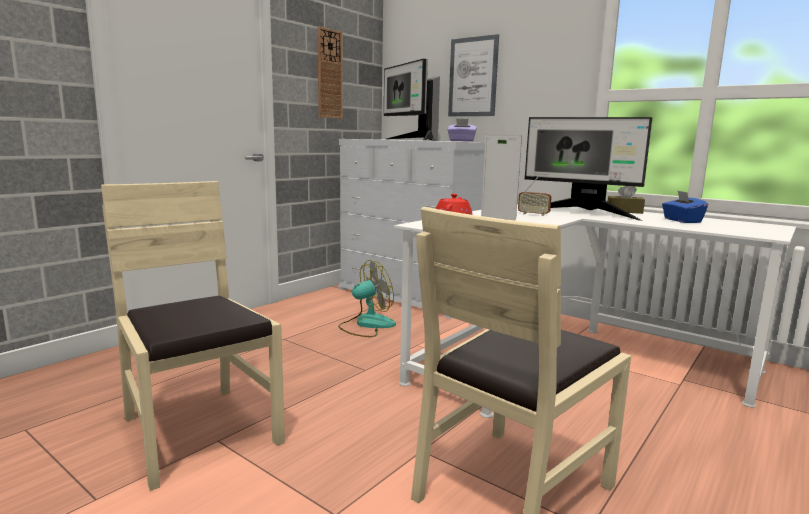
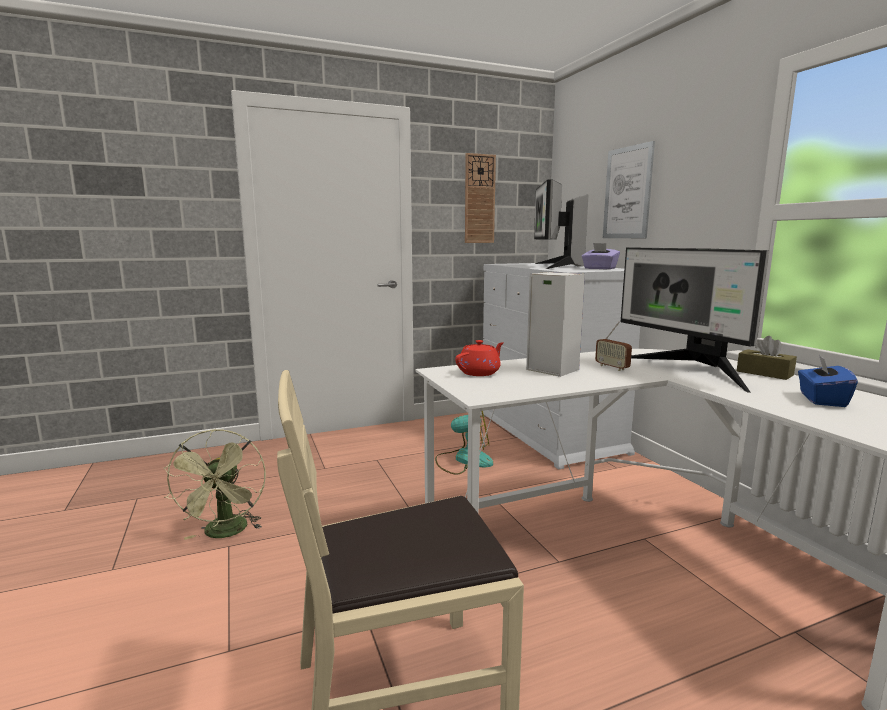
camera: 30 degrees right, 0 degrees up
beige chair [101,181,285,491] -> green fan [164,429,266,540]

